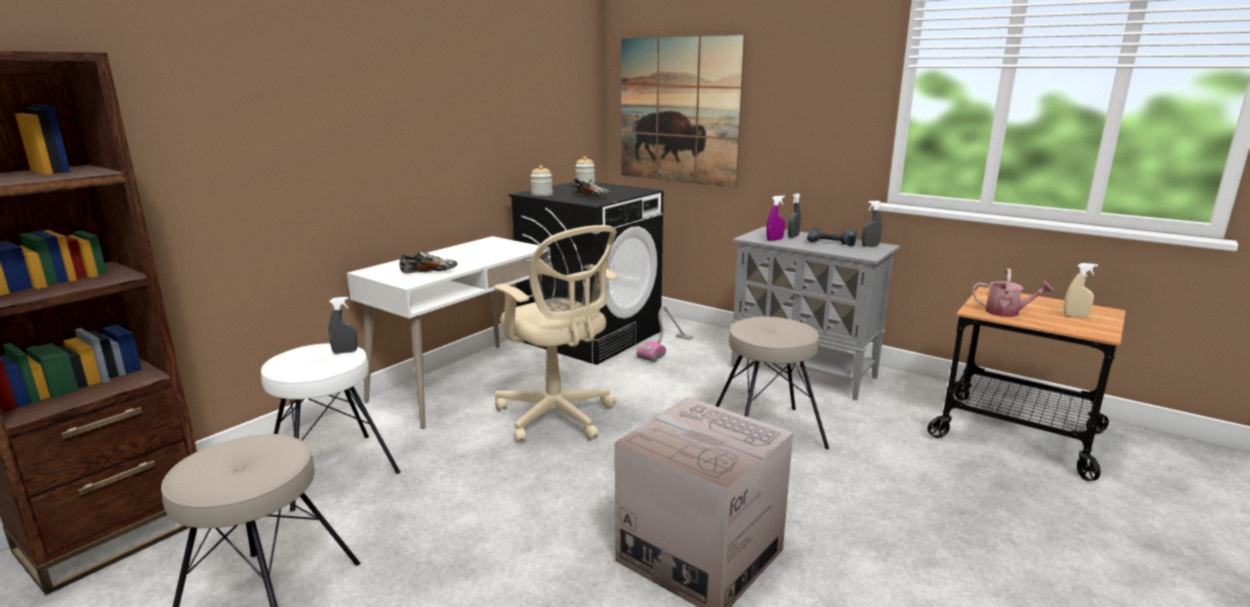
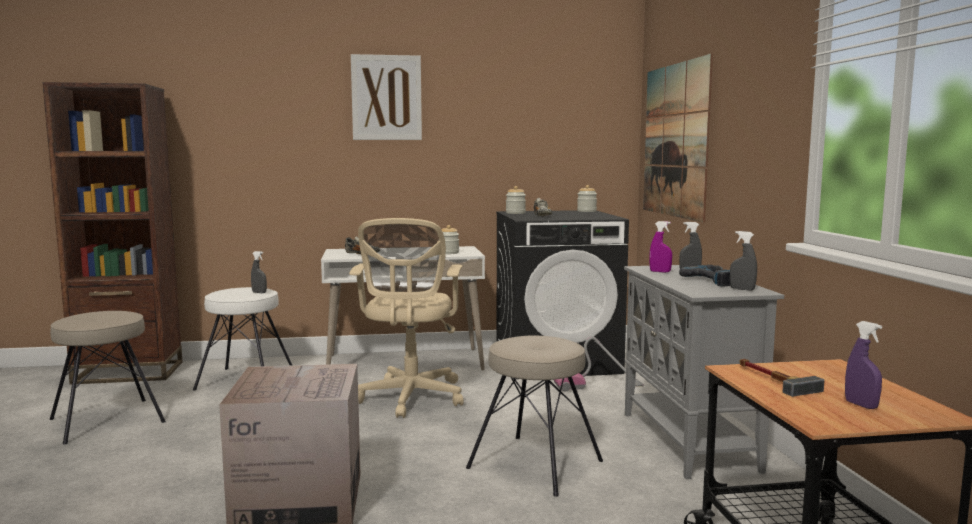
camera: 45 degrees right, 10 degrees down
watering can [972,268,1054,317] -> hammer [739,359,825,397]
beige spray bottle [1063,263,1098,318] -> purple spray bottle [845,321,882,409]
none -> picture [351,54,422,140]
none -> jar [441,225,459,254]

